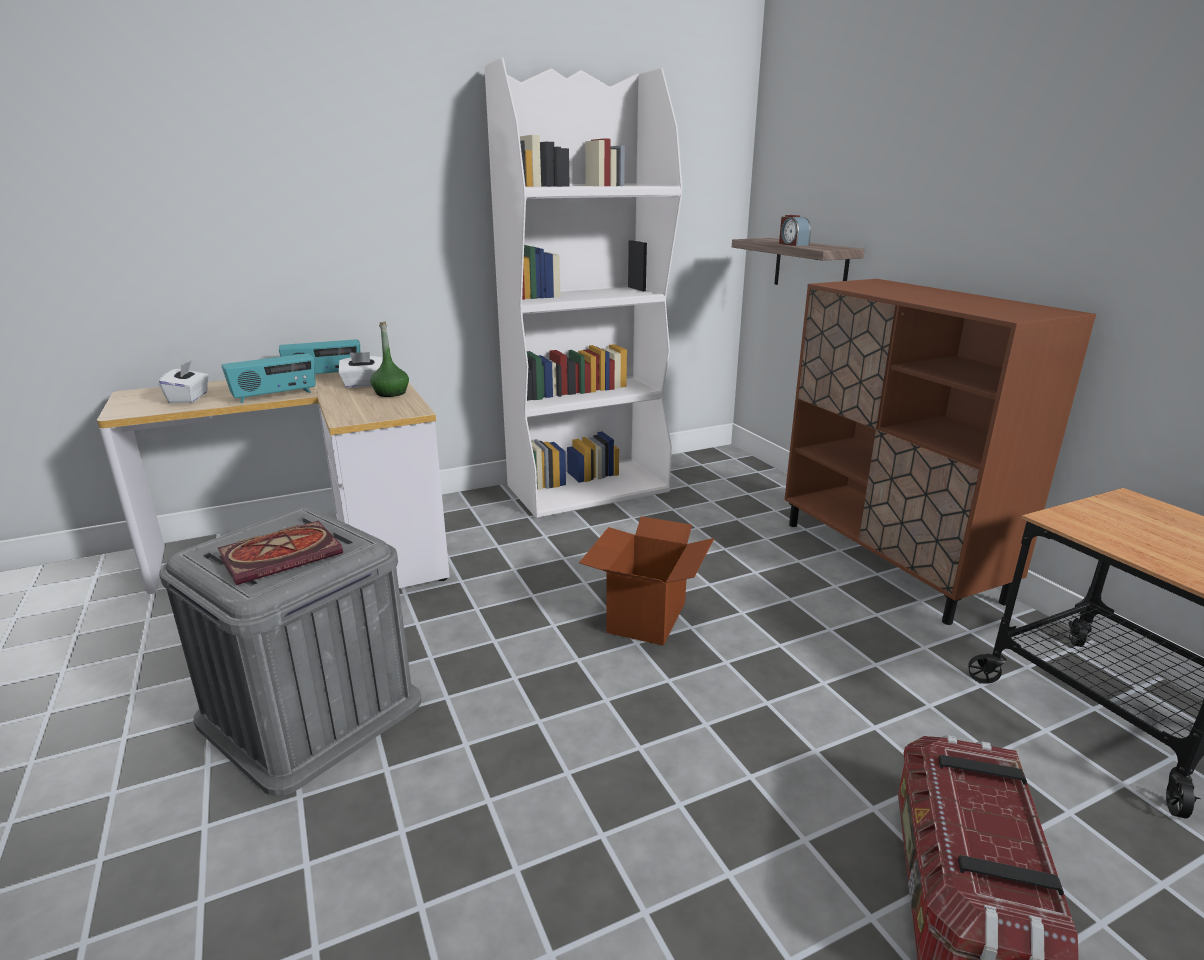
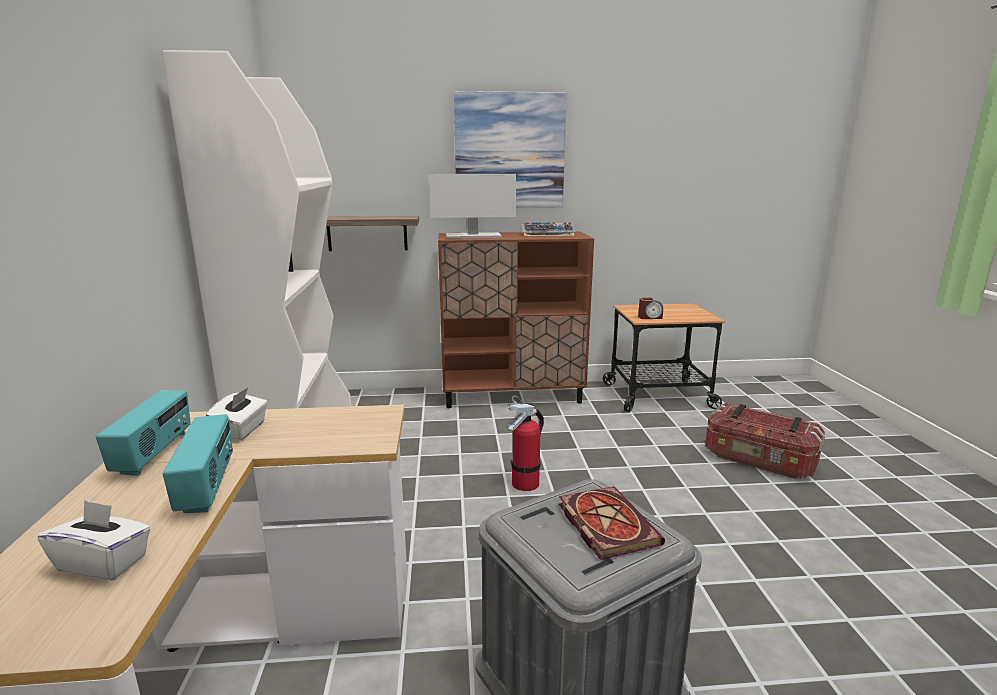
camera: 70 degrees left, 5 degrees down
green bottle [370,322,409,397] -> none
cardboard box [579,516,714,646] -> fire extinguisher [507,396,544,491]
alarm clock [779,215,811,246] -> alarm clock moved to [638,298,663,319]
none -> monitor [429,174,516,239]
none -> picture [454,91,567,208]
none -> keyboard [522,222,575,236]

